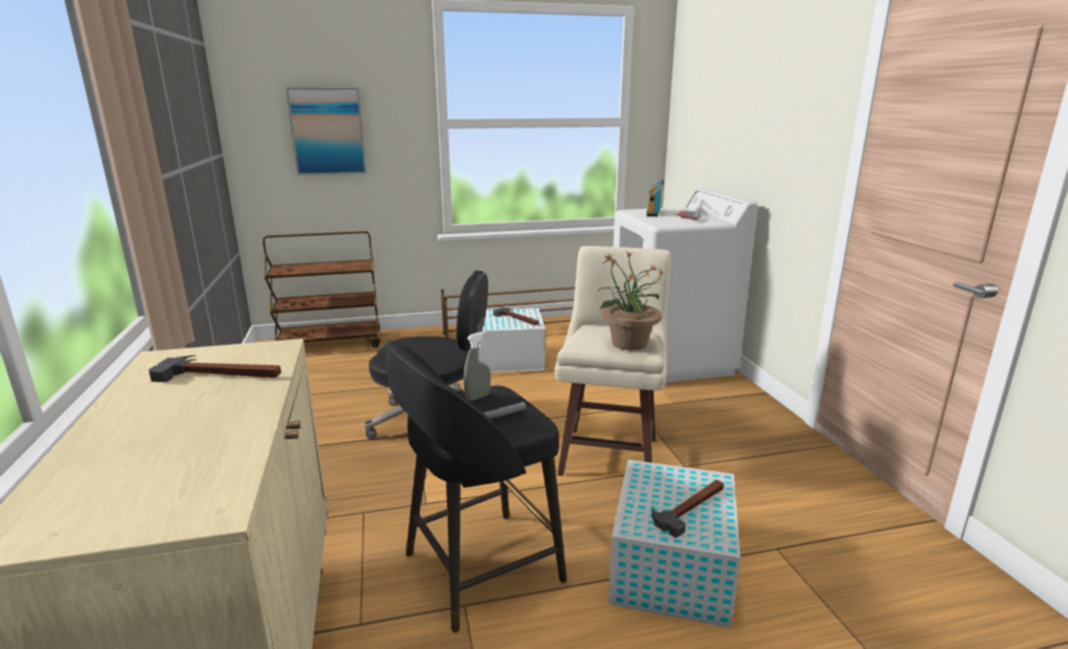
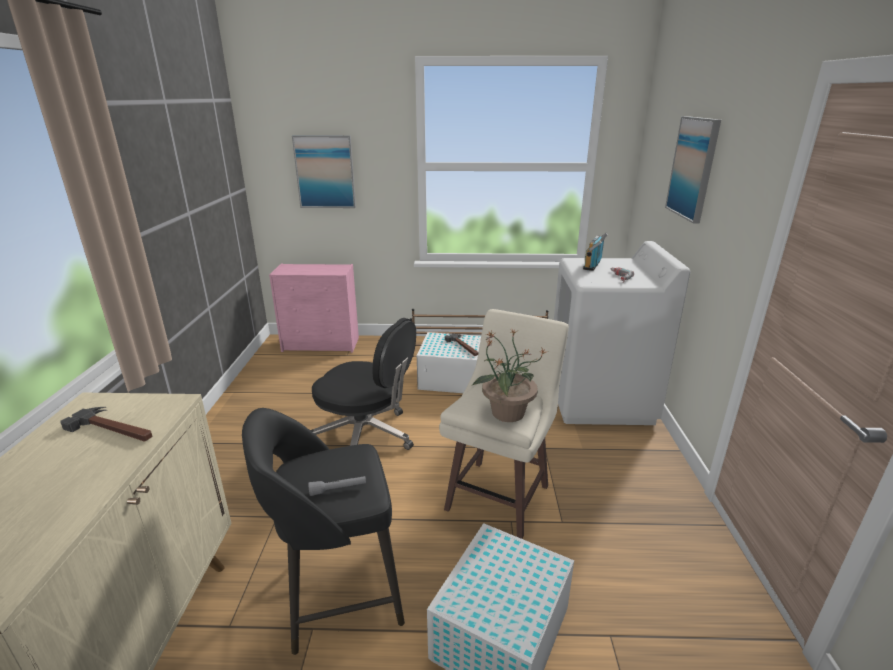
camera: 15 degrees right, 5 degrees up
brown cart [263,231,380,348] -> pink dresser [269,264,359,353]
grey spray bottle [463,331,491,401] -> none
hammer [651,480,724,538] -> none
none -> picture [665,116,721,223]

